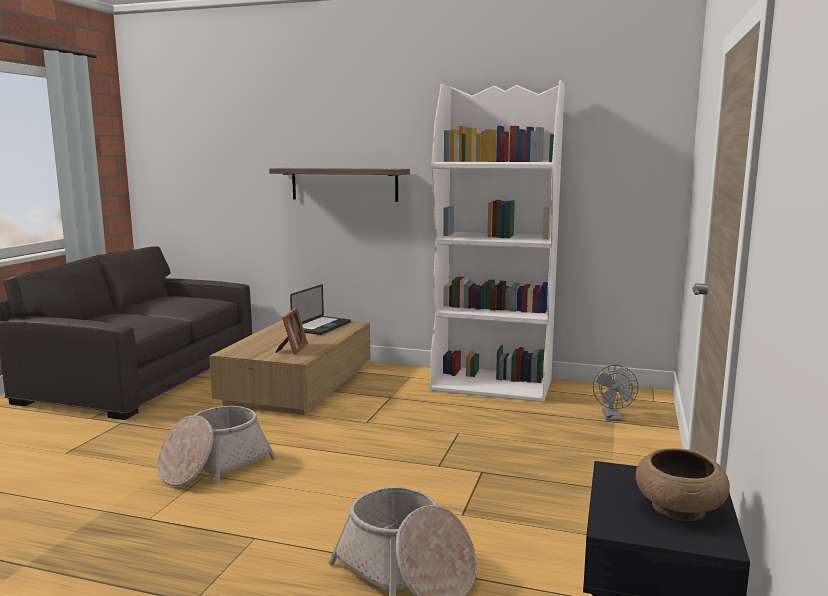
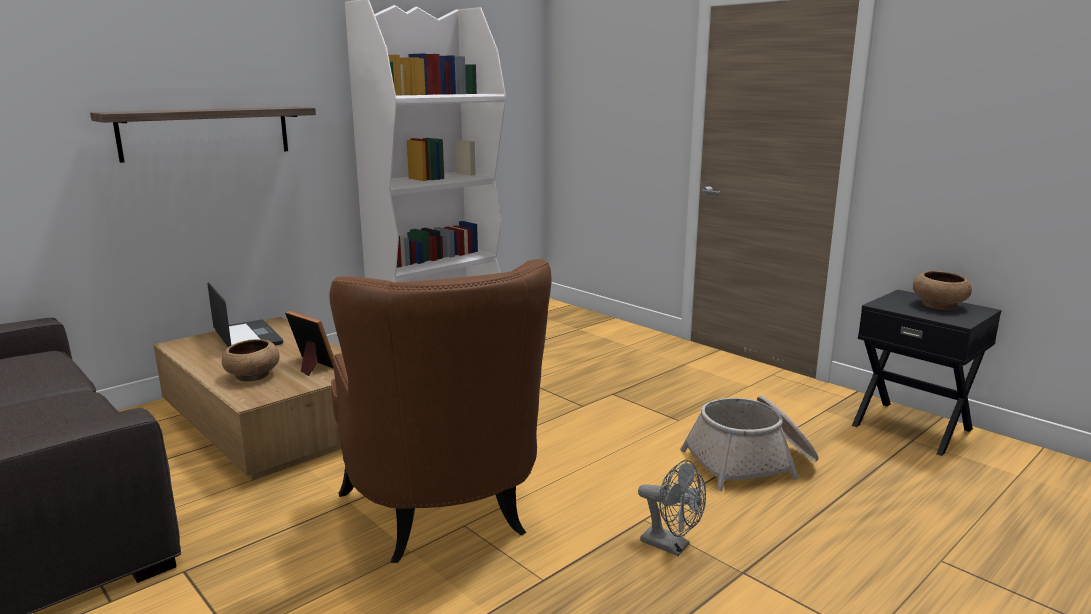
camera: 60 degrees left, 5 degrees up
basket [157,406,276,486] -> brown armchair [329,259,551,563]
grey fan [593,365,638,421] -> grey fan moved to [638,460,706,556]
none -> brown bowl [222,339,280,381]

